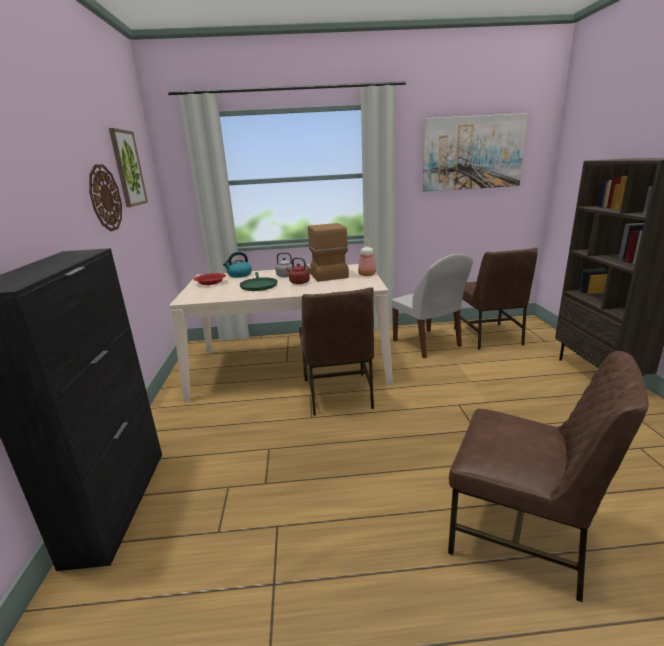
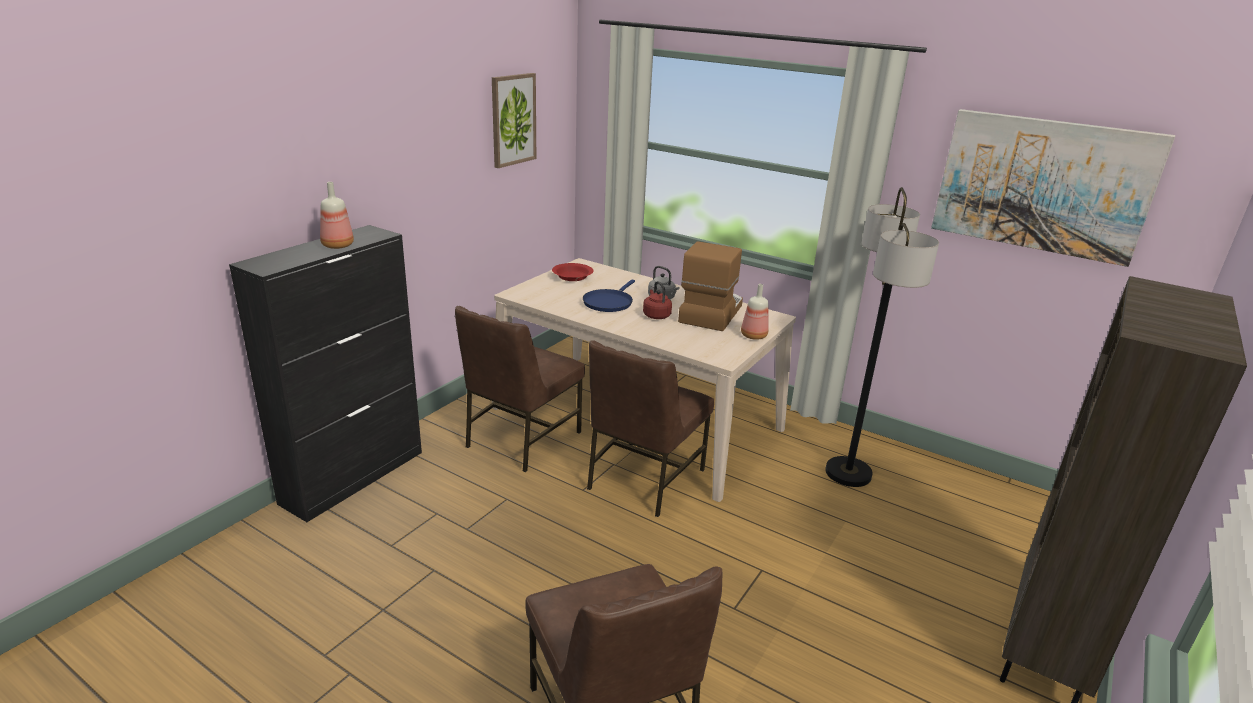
camera: 35 degrees right, 5 degrees up
wall clock [89,164,122,231] -> none
kettle [223,252,252,278] -> none
green frying pan [240,272,277,291] -> blue frying pan [583,280,635,312]
white chair [392,254,473,358] -> floor lamp [826,187,939,487]
brown chair [454,247,538,350] -> brown chair moved to [455,306,585,472]
none -> bottle [320,182,354,249]

